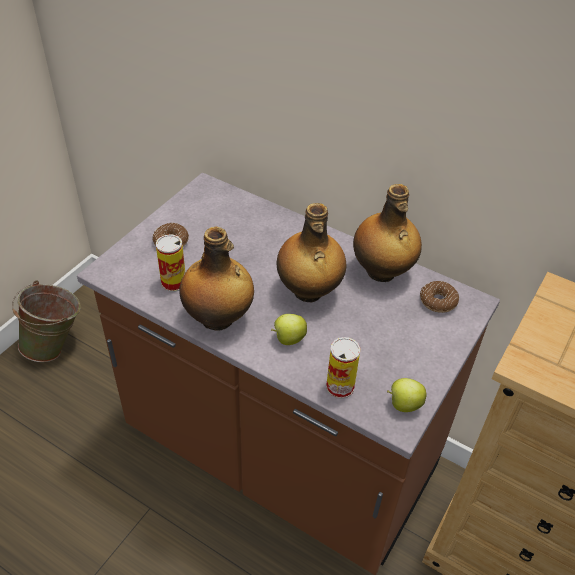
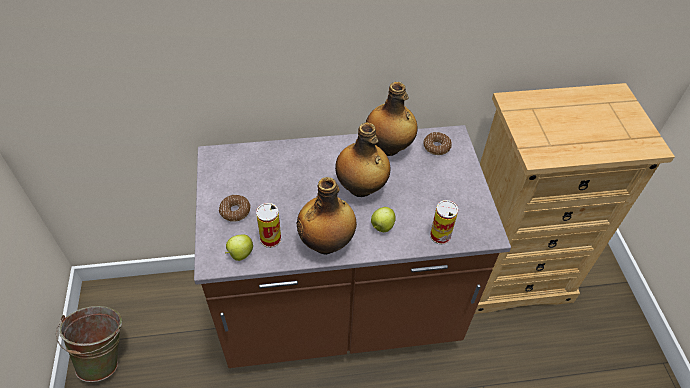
camera: 40 degrees left, 5 degrees up
apple [387,378,427,412] -> apple moved to [225,235,253,261]

